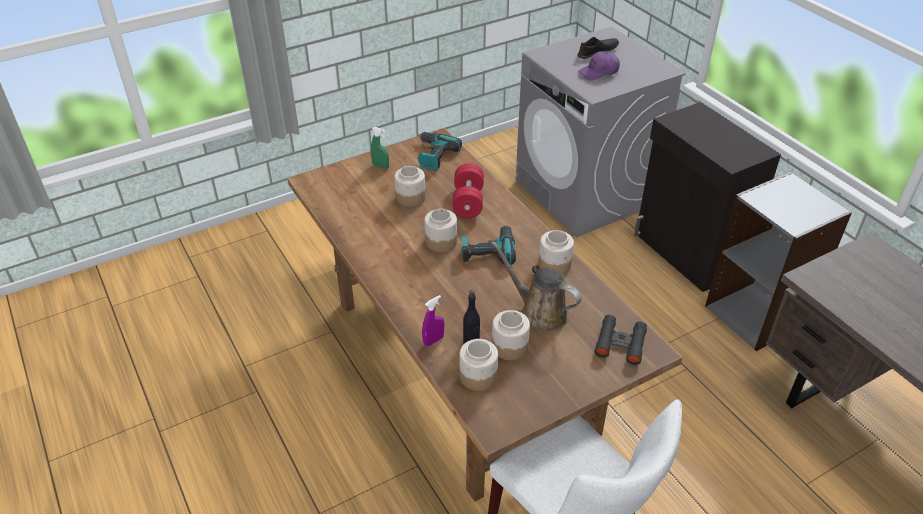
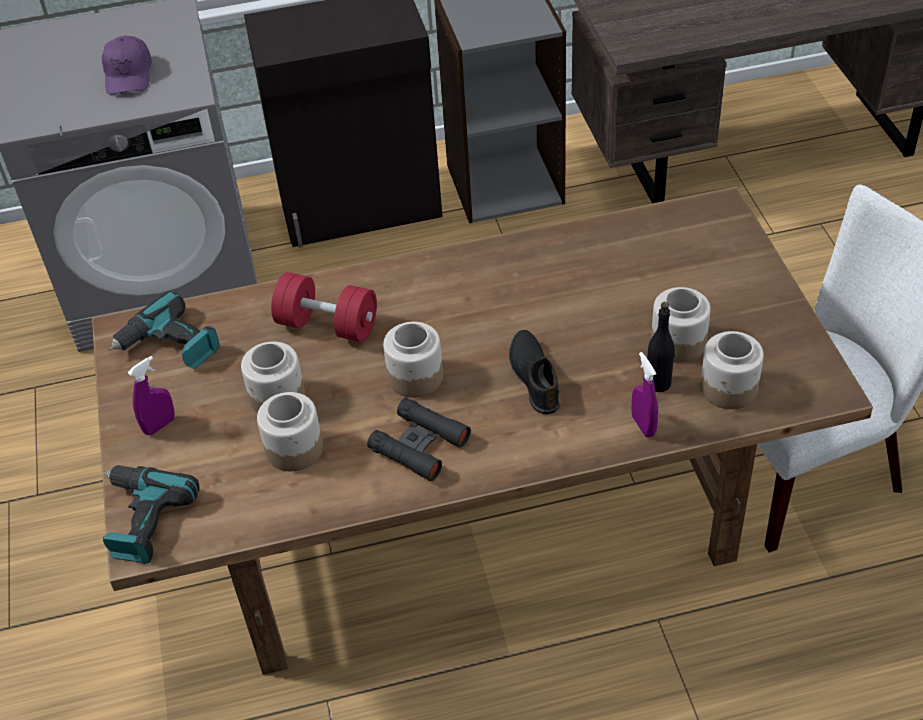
camera: 70 degrees left, 5 degrees up
green spray bottle [371,127,389,169] -> purple spray bottle [128,356,175,435]
power drill [461,225,516,265] -> power drill moved to [103,465,199,564]
brown watering can [491,241,581,332] -> none
jar [538,230,574,274] -> jar moved to [257,392,323,471]
black shoe [577,37,619,59] -> black shoe moved to [509,330,560,414]
black binoculars [594,315,647,365] -> black binoculars moved to [367,398,471,481]

